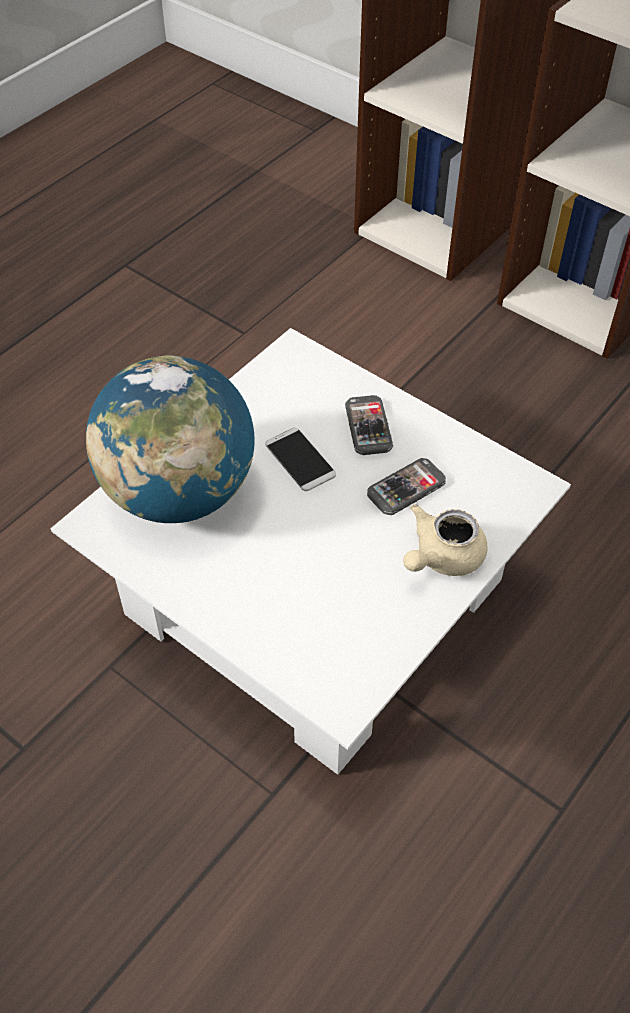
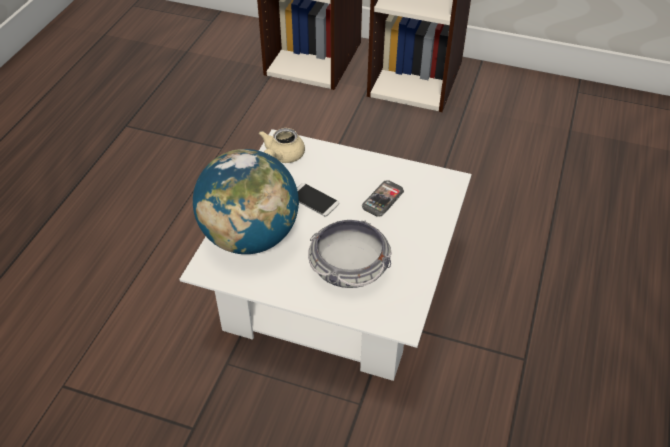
camera: 20 degrees left, 5 degrees down
phone [345,395,393,455] -> none
beige teapot [403,504,488,576] -> beige teapot moved to [258,128,305,163]
none -> bowl [308,220,392,288]

